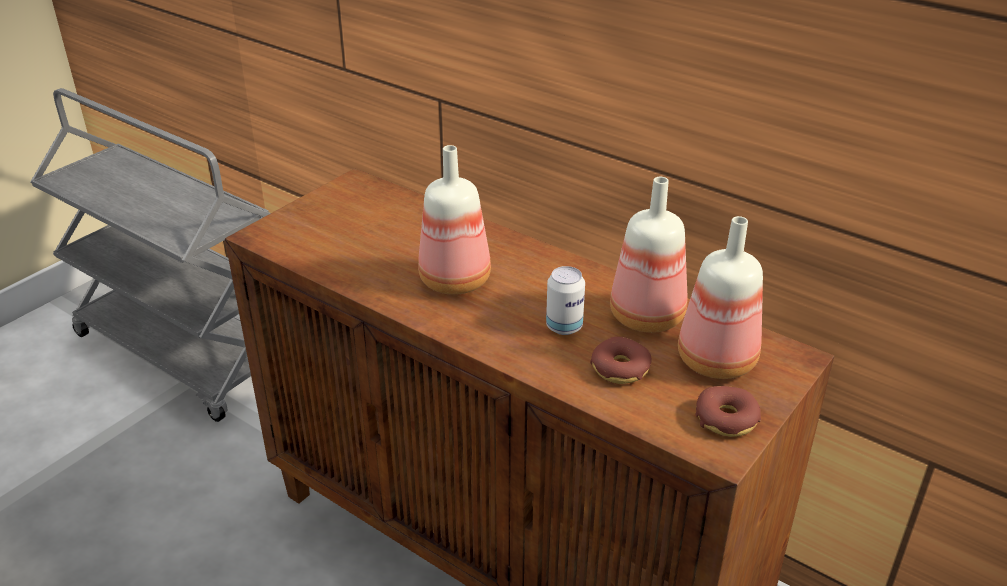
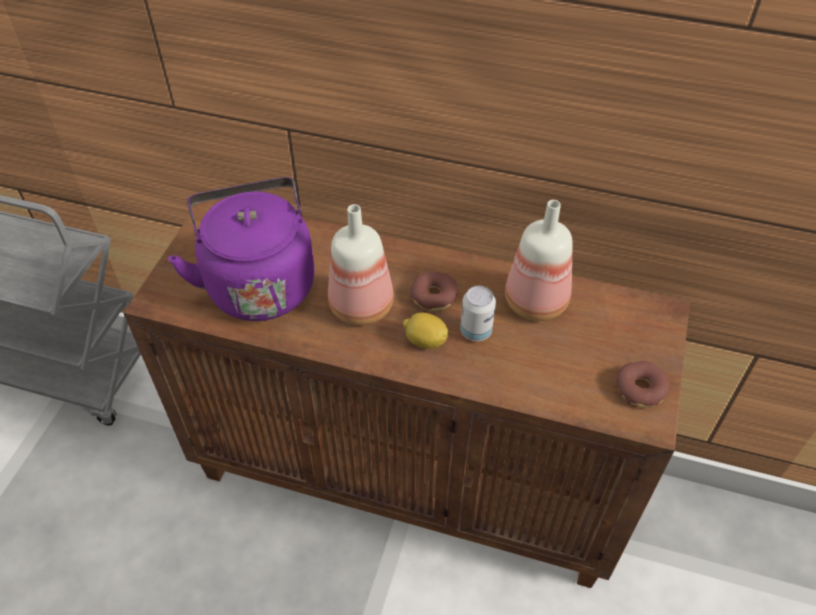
camera: 20 degrees left, 15 degrees up
donut [590,337,652,384] -> donut moved to [410,271,457,311]
bottle [678,216,763,379] -> none
none -> purple kettle [168,177,315,321]
none -> lemon [403,312,449,349]

